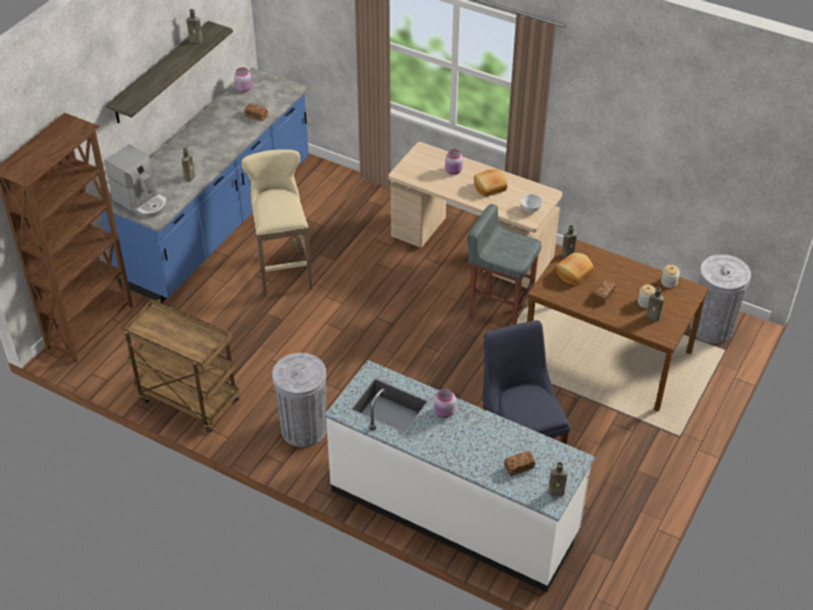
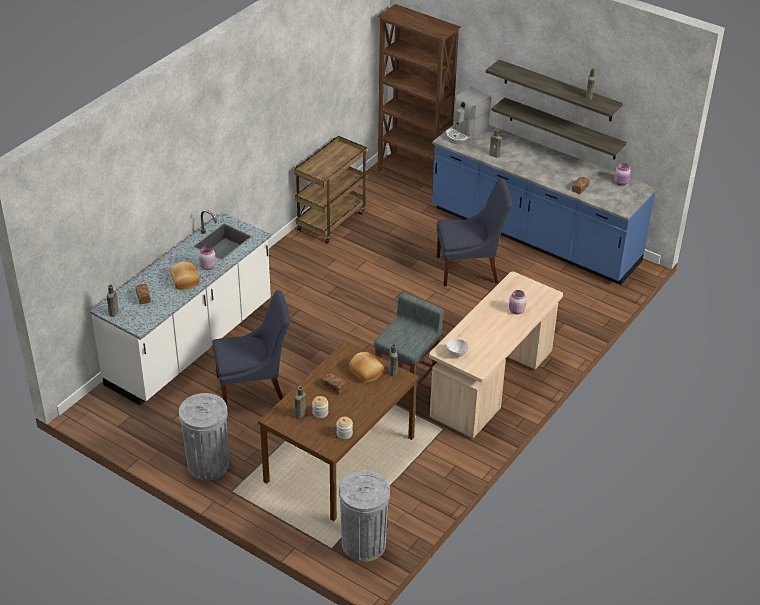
camera: 95 degrees right, 5 degrees down
beige stool [241,149,313,297] -> blue chair [436,179,513,286]
grey trash can [272,353,327,447] -> grey trash can moved to [179,393,229,480]
bread [474,169,508,197] -> bread moved to [170,261,200,289]
none -> shelf [491,97,626,160]

